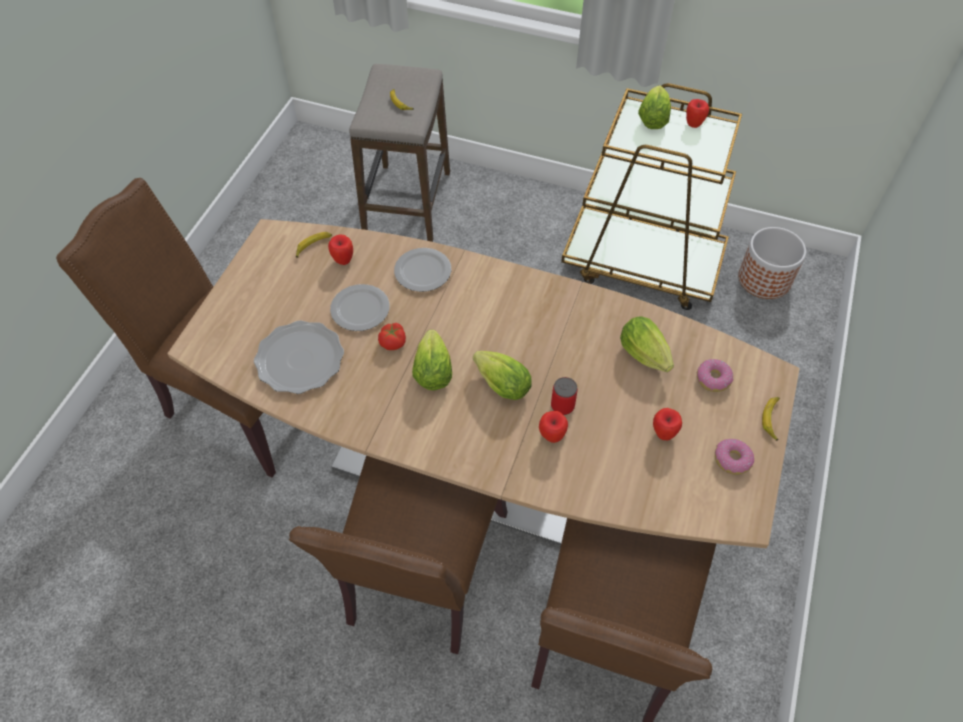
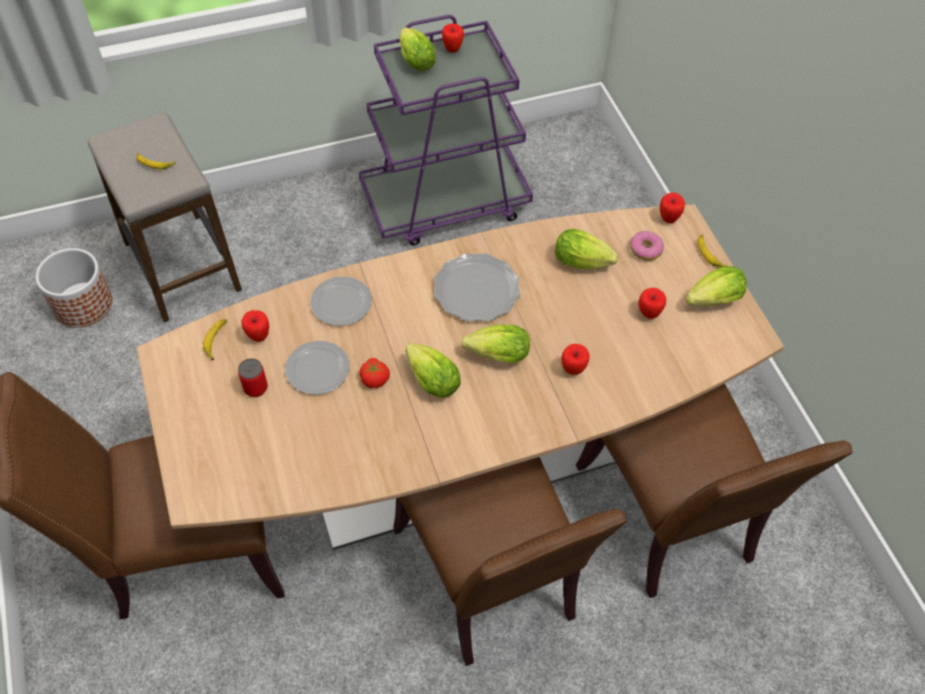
camera: 40 degrees left, 0 degrees up
plate [254,320,344,394] -> plate moved to [434,253,520,322]
can [551,377,578,415] -> can moved to [238,358,268,397]
brown cart [561,83,742,310] -> purple cart [359,15,533,245]
donut [715,439,754,475] -> lettuce [686,266,746,307]
planter [738,227,806,299] -> planter moved to [36,248,112,328]
none -> apple [660,193,685,224]

